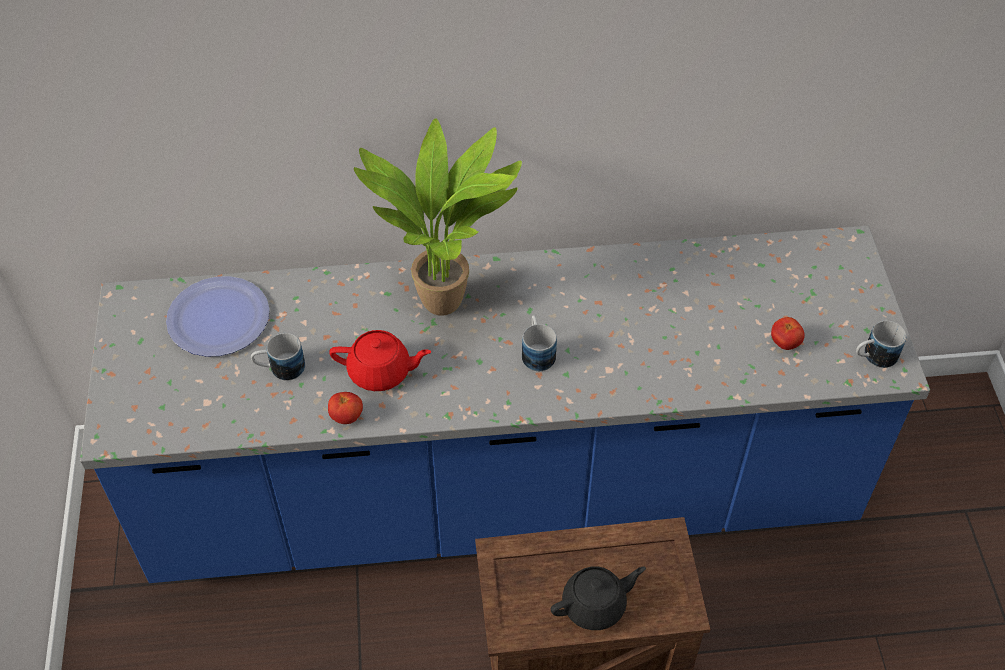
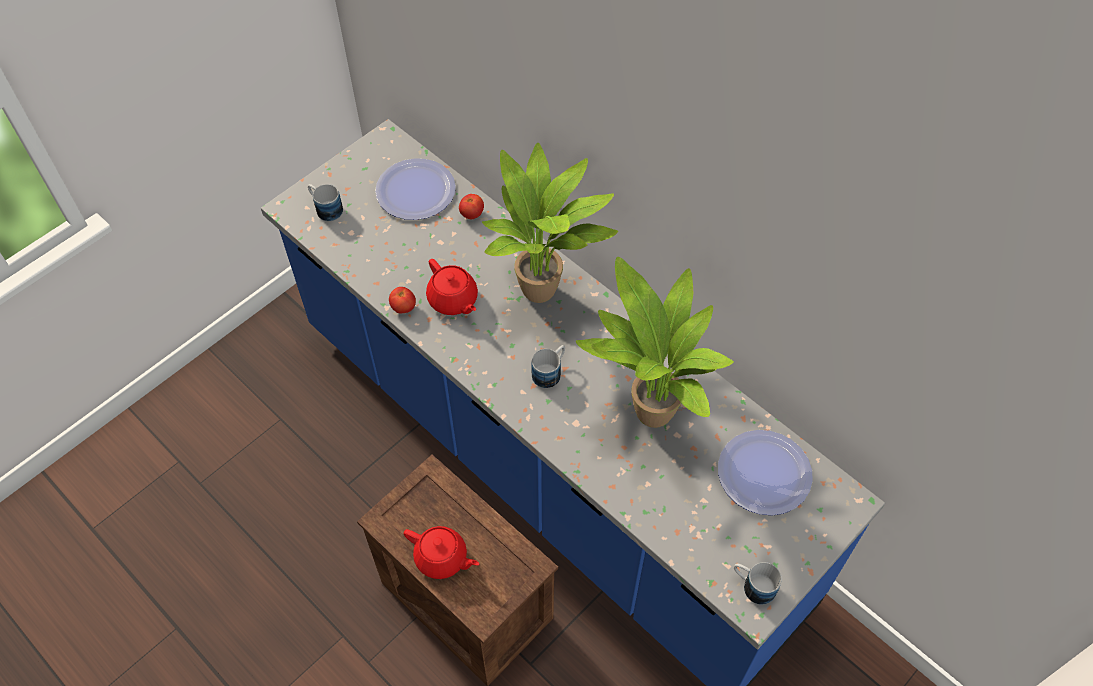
camera: 50 degrees right, 5 degrees up
mug [251,333,305,381] -> mug moved to [308,184,343,221]
black teapot [551,566,646,630] -> red teapot [404,526,479,579]
tomato [771,317,805,350] -> tomato moved to [459,194,484,219]
none -> potted plant [576,257,734,428]
none -> plate [718,430,813,515]

